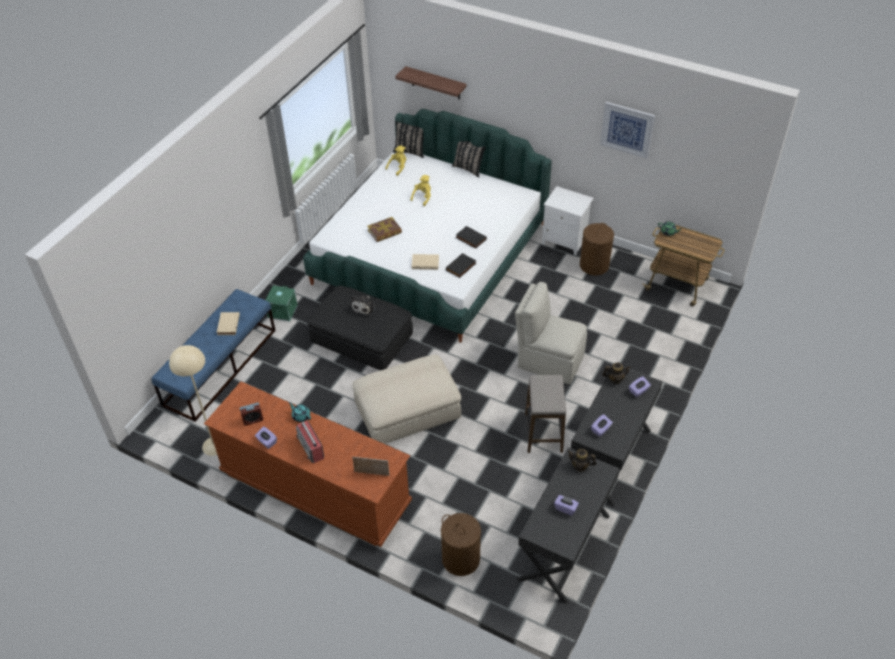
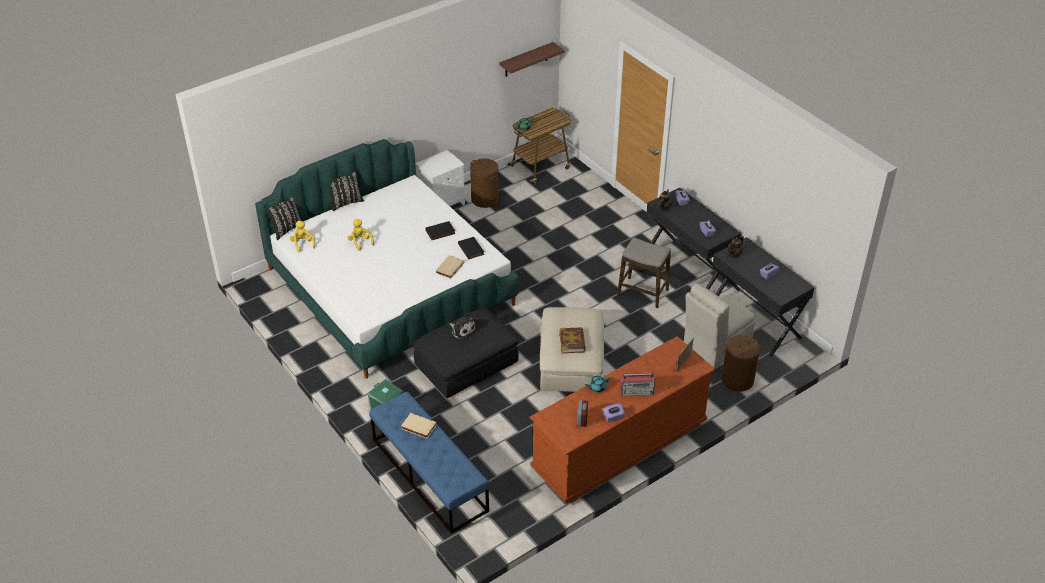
camera: 65 degrees left, 5 degrees down
beige floor lamp [169,345,217,456] -> none
book [367,217,402,242] -> book moved to [559,327,586,354]
shelf [395,66,467,100] -> shelf moved to [500,42,564,77]
beige chair [515,282,587,385] -> beige chair moved to [684,284,755,369]
picture [600,102,655,159] -> none

